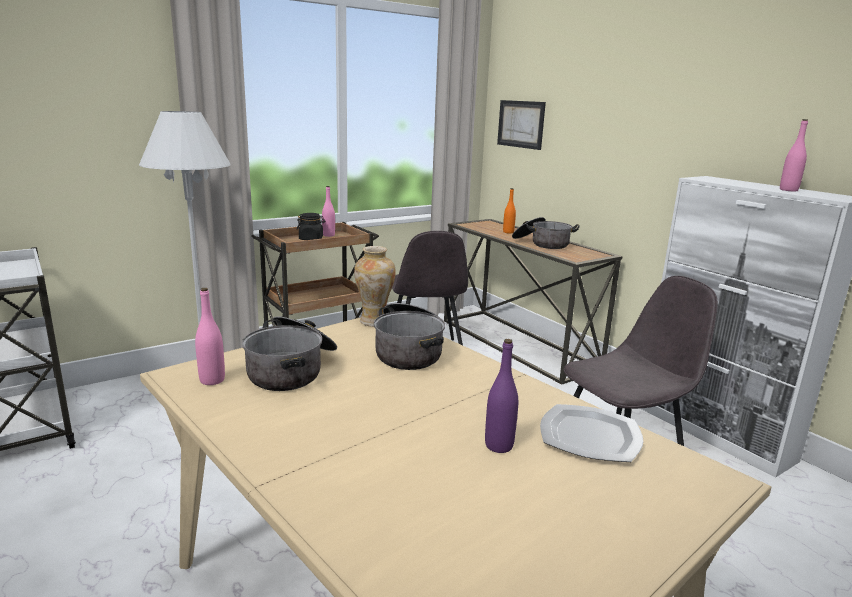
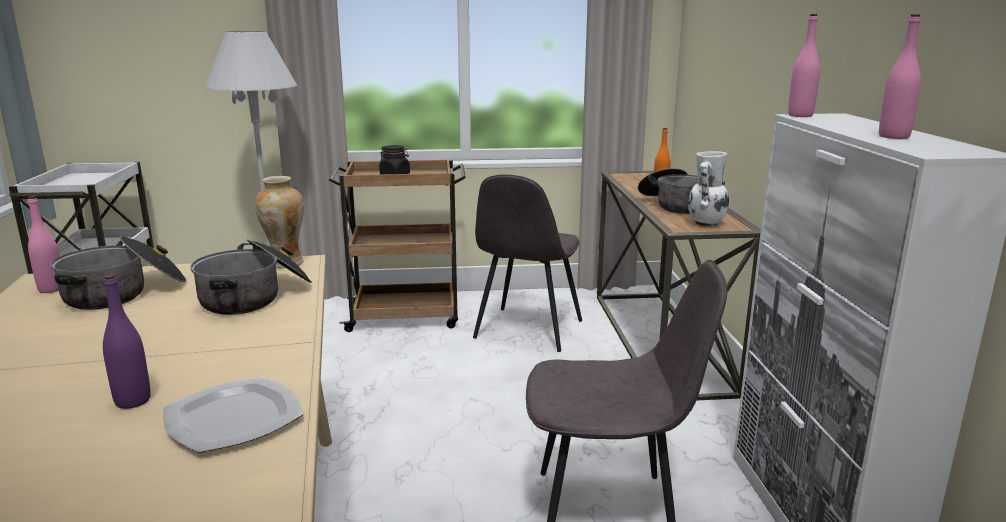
camera: 30 degrees right, 0 degrees up
pink bottle [322,186,335,237] -> pink bottle moved to [788,14,820,117]
picture [497,100,546,150] -> none
none -> white vase [688,151,729,227]

